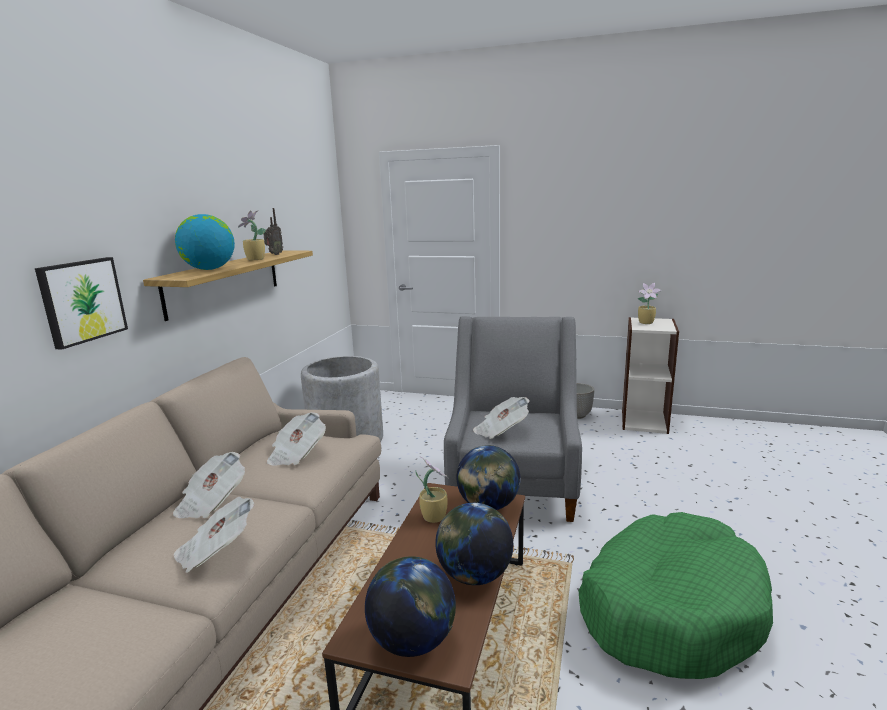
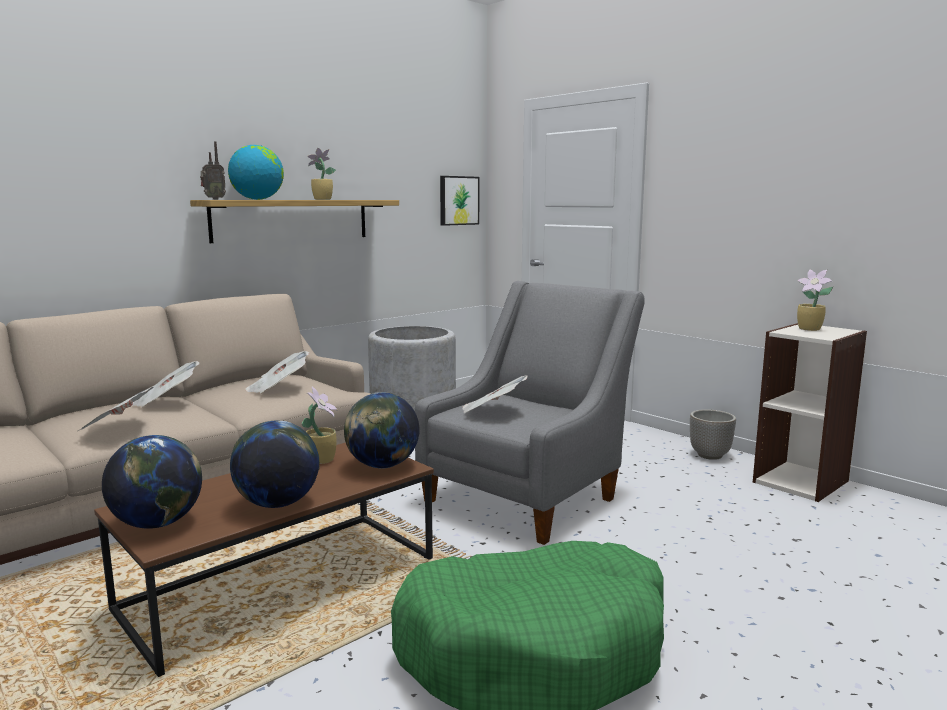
camera: 30 degrees right, 5 degrees down
picture [35,257,128,350] -> picture moved to [440,176,479,226]
radio [263,208,283,255] -> radio moved to [200,141,226,200]

